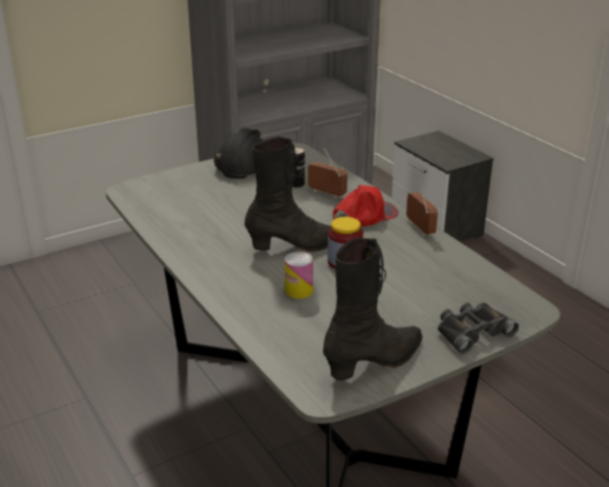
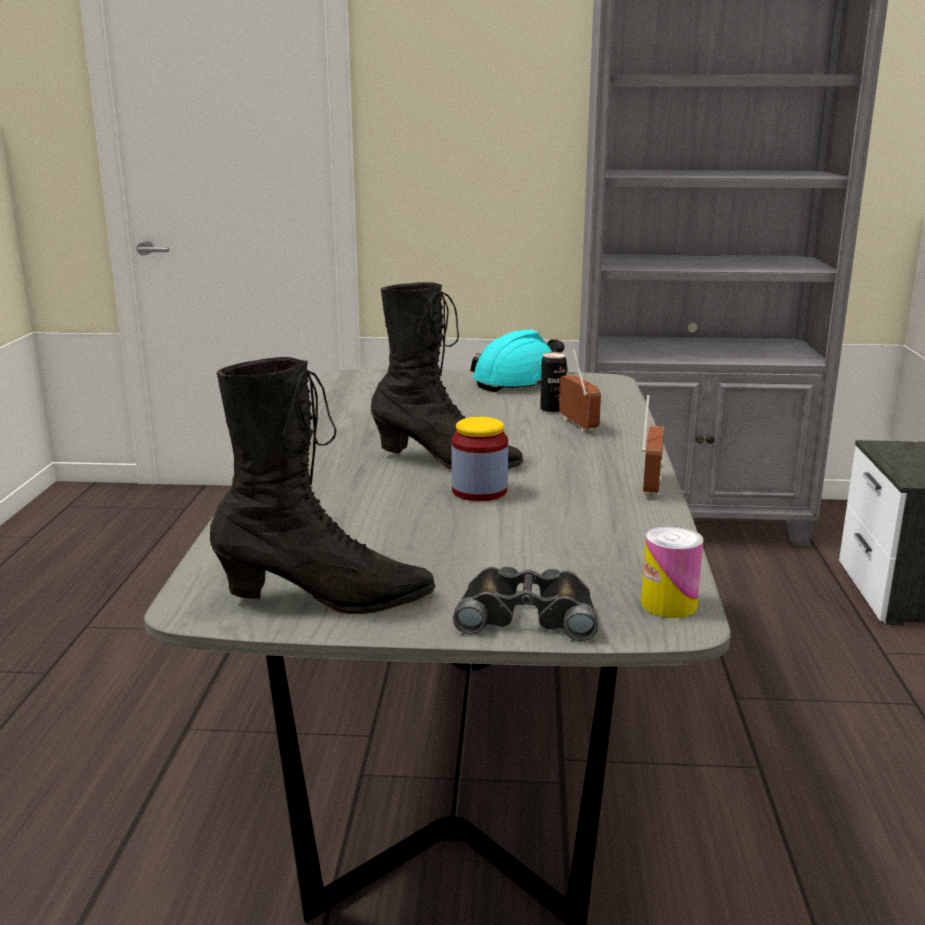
camera: 35 degrees right, 10 degrees down
black hard hat [213,128,263,179] -> turquoise hard hat [470,329,568,392]
can [285,251,313,299] -> can moved to [641,526,703,618]
red cap [333,185,399,227] -> none

